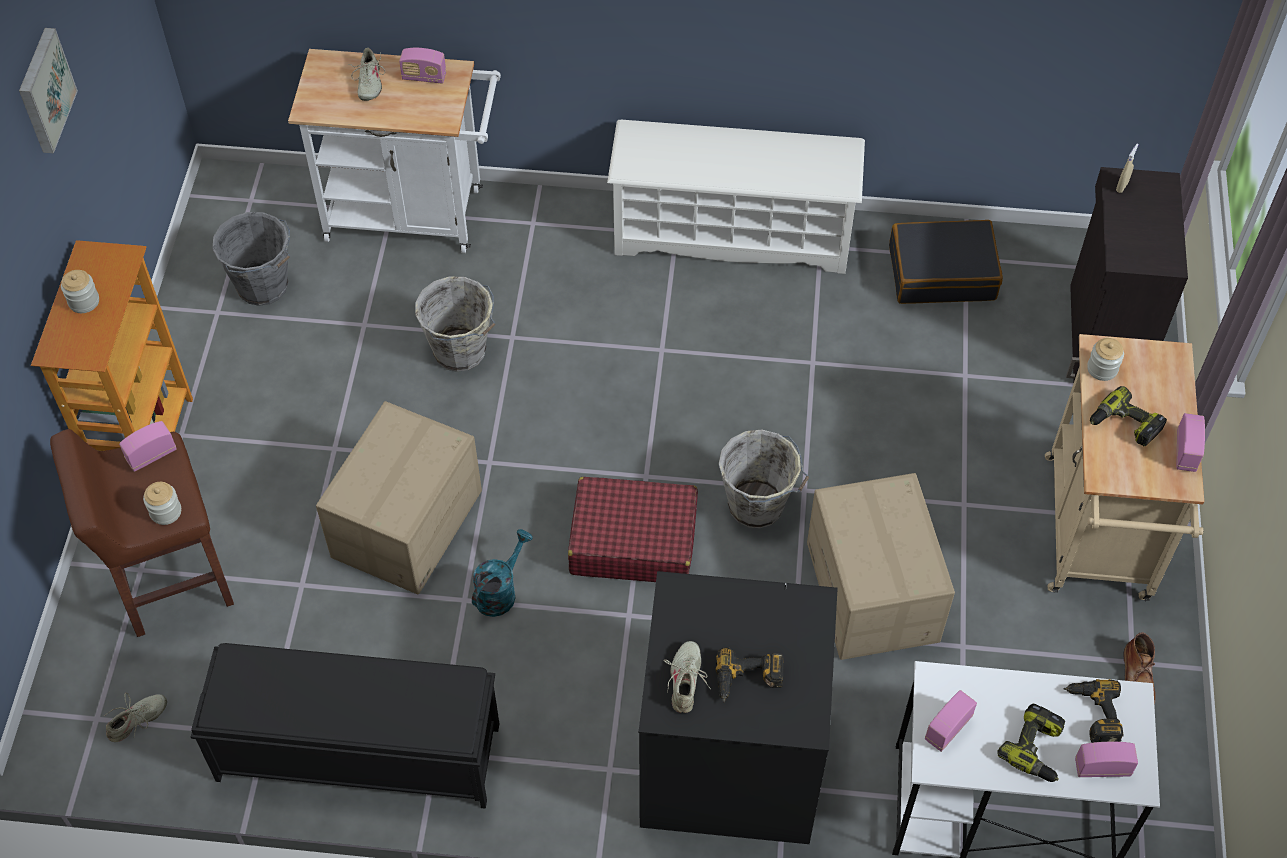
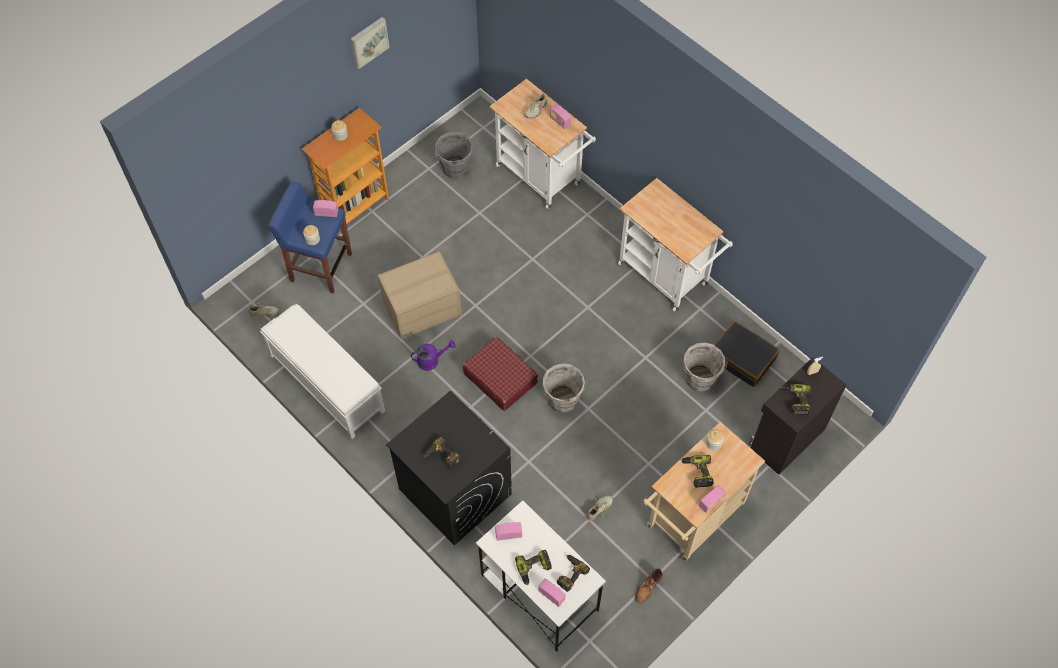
camera: 40 degrees right, 5 degrees up
brown stool [50,429,234,637] -> blue stool [268,182,352,293]
black bench [191,643,499,809] -> white bench [260,304,385,439]
grey bucket [415,276,495,372] -> grey bucket moved to [684,343,728,392]
turquoise watering can [472,529,533,617] -> purple watering can [411,340,456,371]
white shoe rack [607,119,865,274] -> white cart [618,178,732,311]
beige shoe [664,641,710,713] -> beige shoe moved to [586,496,613,521]
cardboard box [807,473,955,660] -> none
none -> power drill [781,384,811,415]

